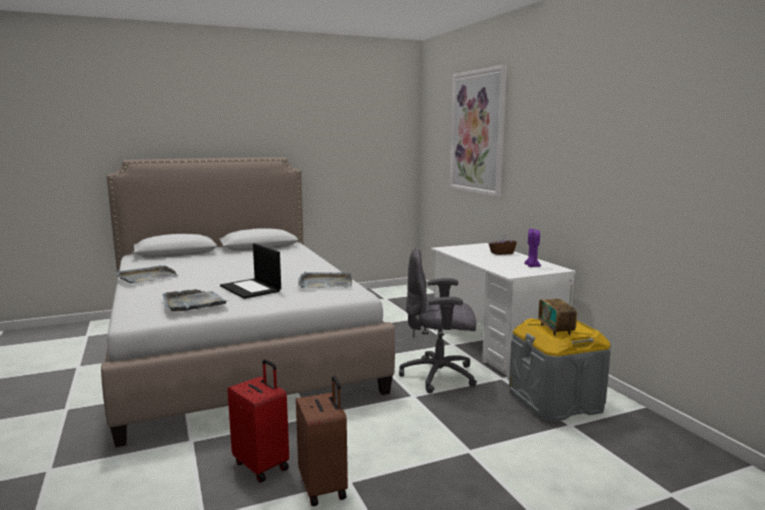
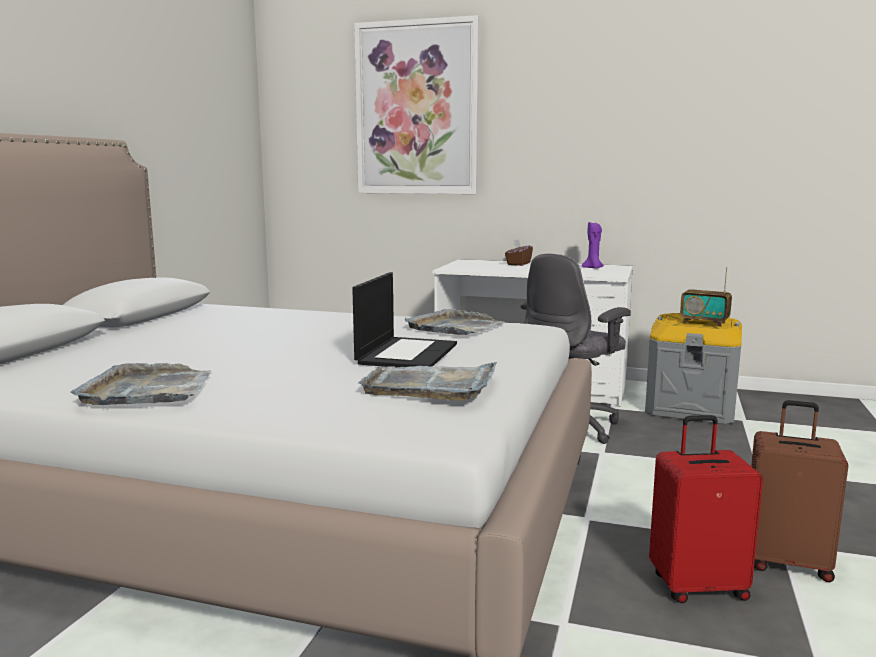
camera: 50 degrees left, 0 degrees up
laptop [220,243,281,299] -> laptop turned 75 degrees counterclockwise [352,272,457,367]

